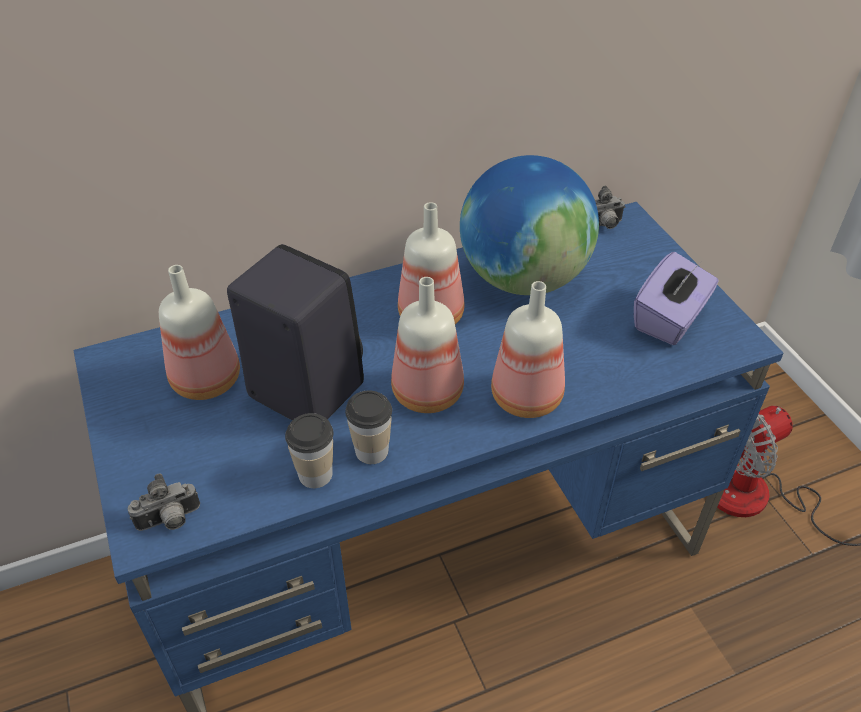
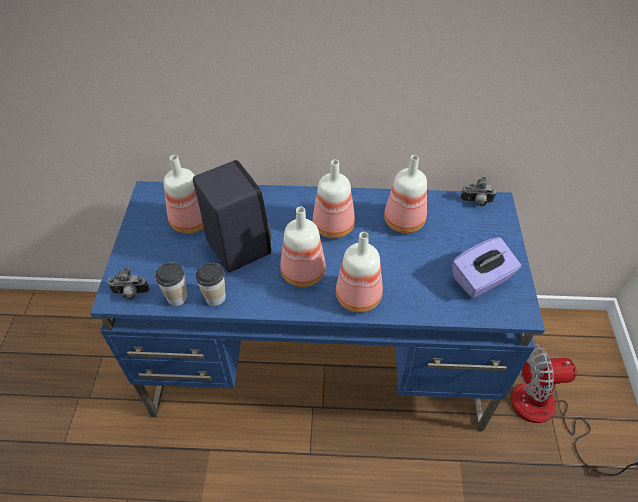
camera: 25 degrees right, 5 degrees up
cup [345,391,392,464] -> cup moved to [155,262,188,306]
globe [460,155,599,295] -> bottle [384,155,427,233]

